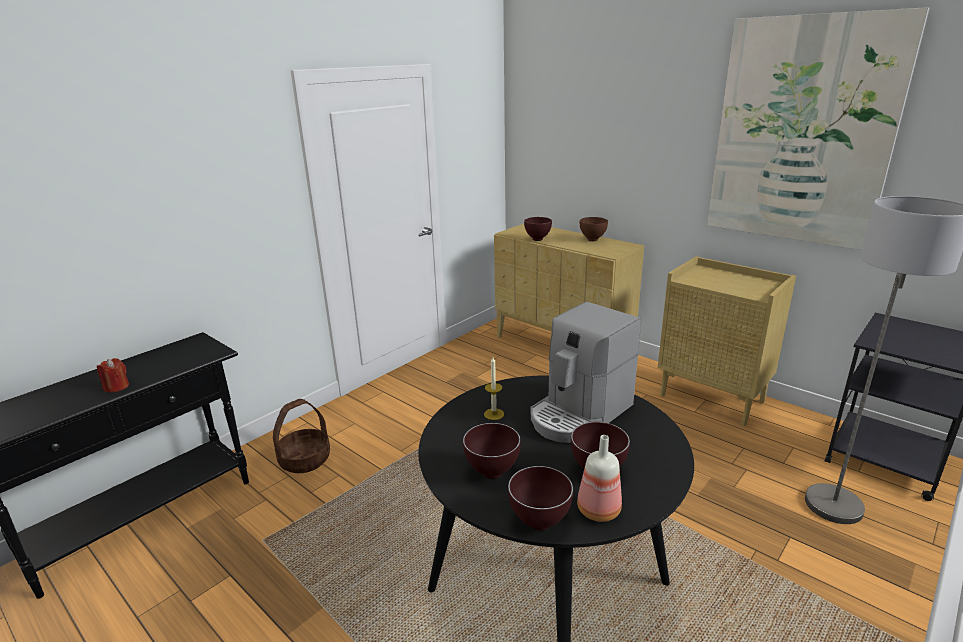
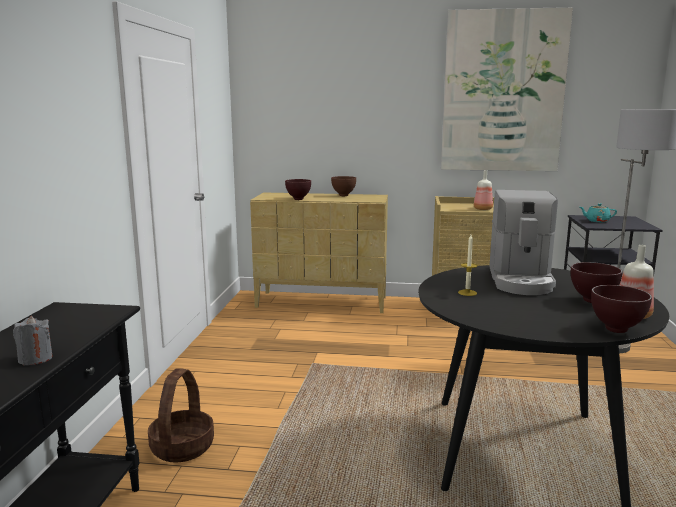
camera: 35 degrees left, 10 degrees down
red candle [97,358,129,393] -> grey candle [13,316,53,365]
brown bowl [463,423,521,479] -> none
none -> bottle [474,170,493,210]
none -> turquoise teapot [580,203,617,222]

